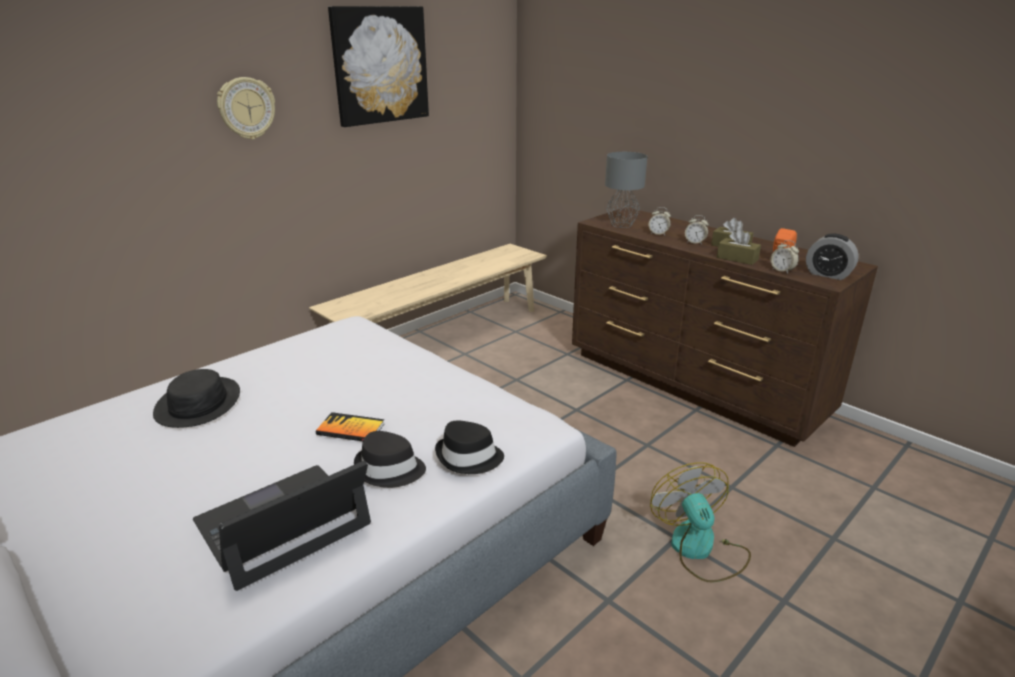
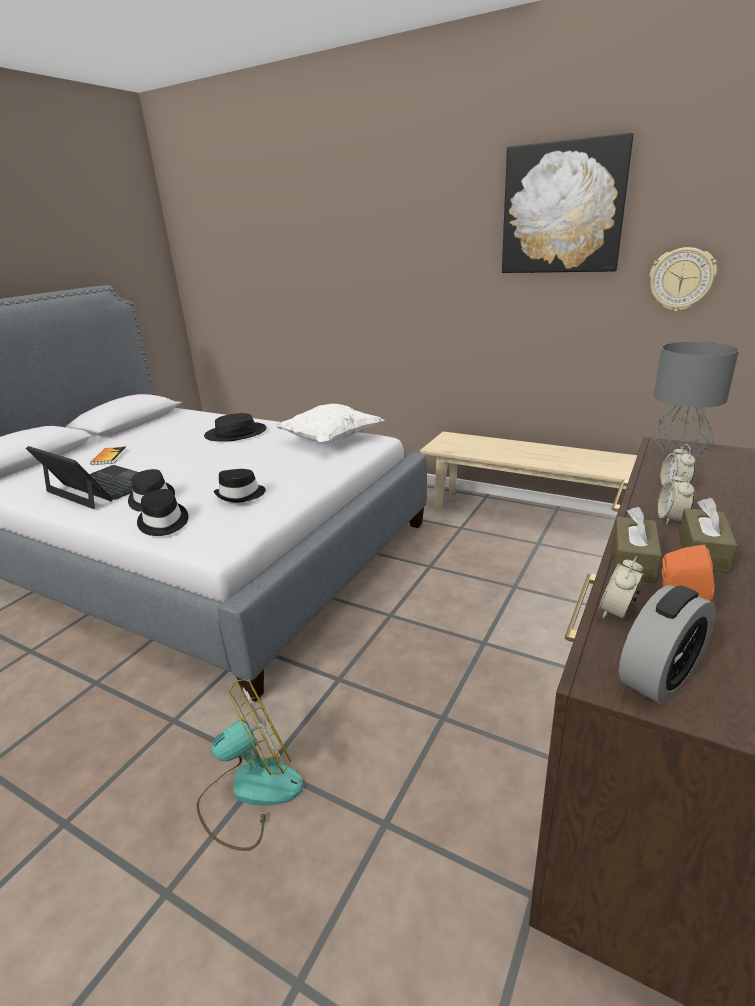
camera: 75 degrees right, 0 degrees up
wall clock [217,77,275,140] -> wall clock moved to [649,247,717,311]
book [316,412,384,441] -> book moved to [90,446,127,465]
alarm clock [806,234,859,280] -> alarm clock turned 150 degrees counterclockwise [619,585,715,705]
none -> black hat [214,469,266,503]
none -> white pillow [275,404,384,444]

